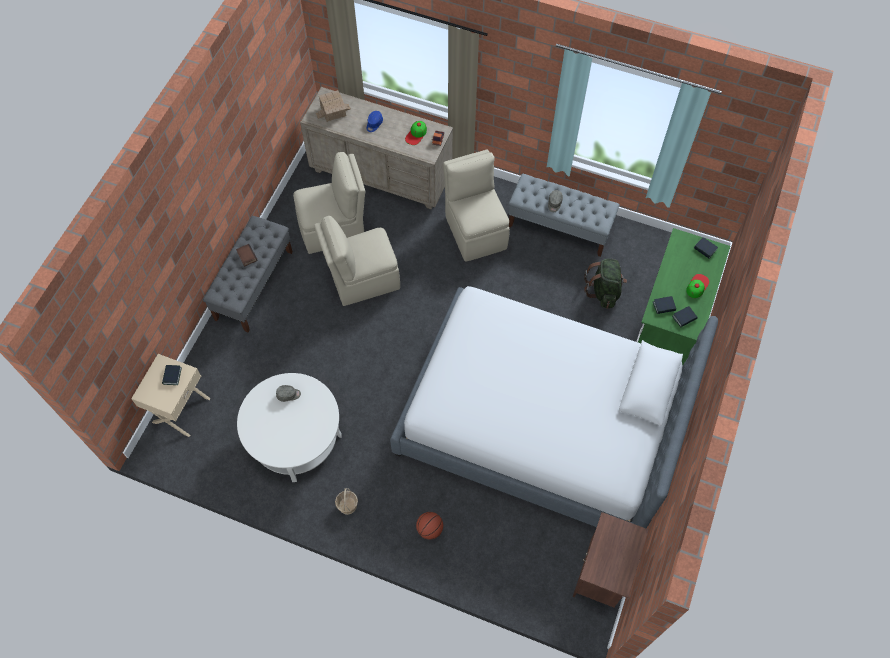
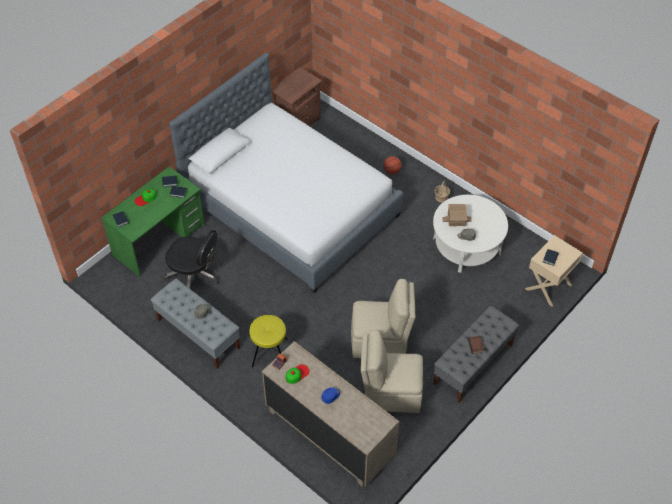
camera: 160 degrees left, 10 degrees down
toy house [316,90,351,122] -> toy house moved to [442,204,472,226]
beige chair [443,149,510,262] -> yellow stool [250,315,288,368]
green backpack [584,258,627,308] -> black office chair [164,230,219,288]

